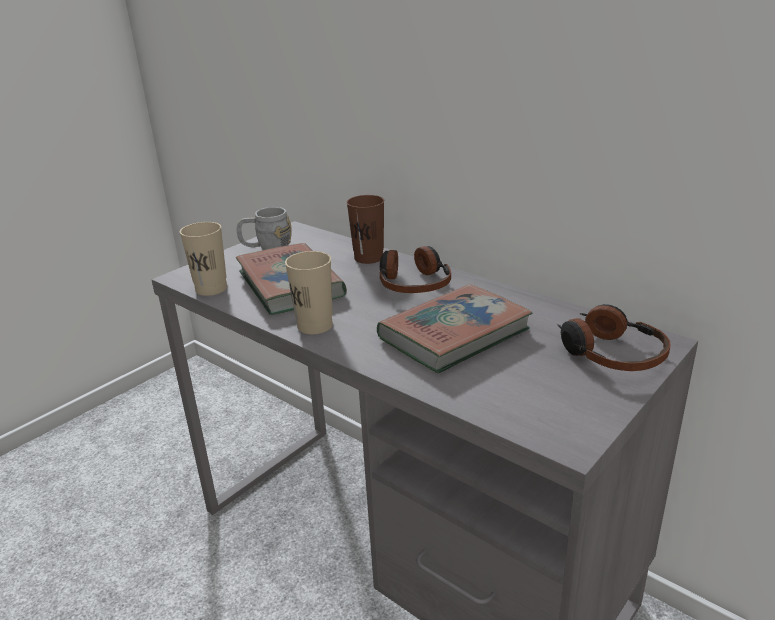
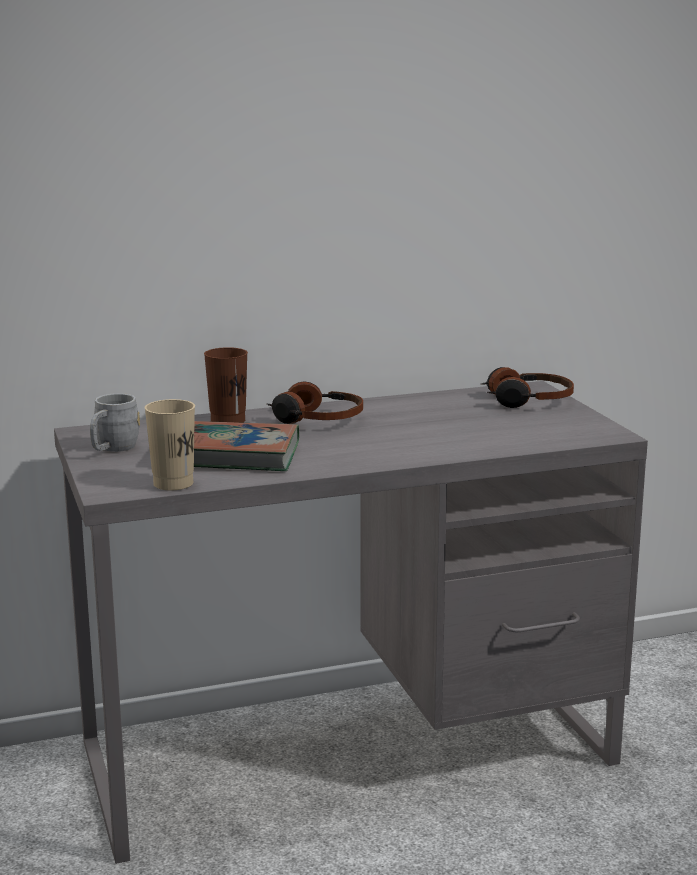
camera: 60 degrees left, 10 degrees down
beige cup [285,251,333,334] -> none
book [377,284,532,373] -> none

